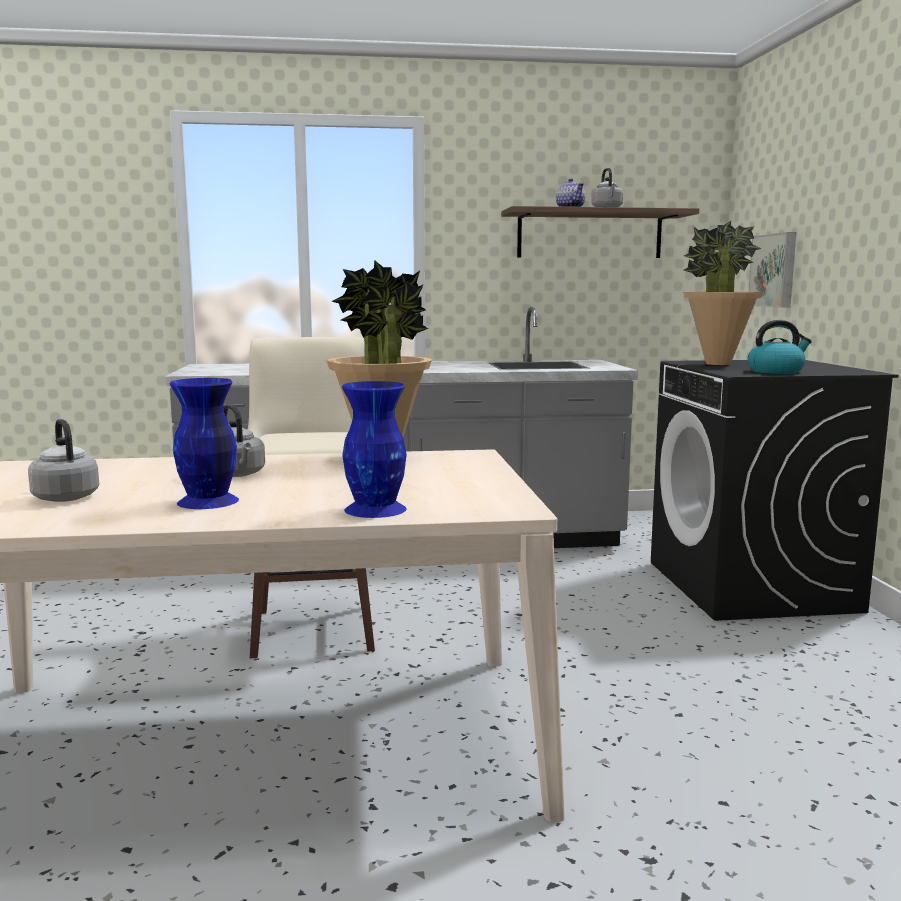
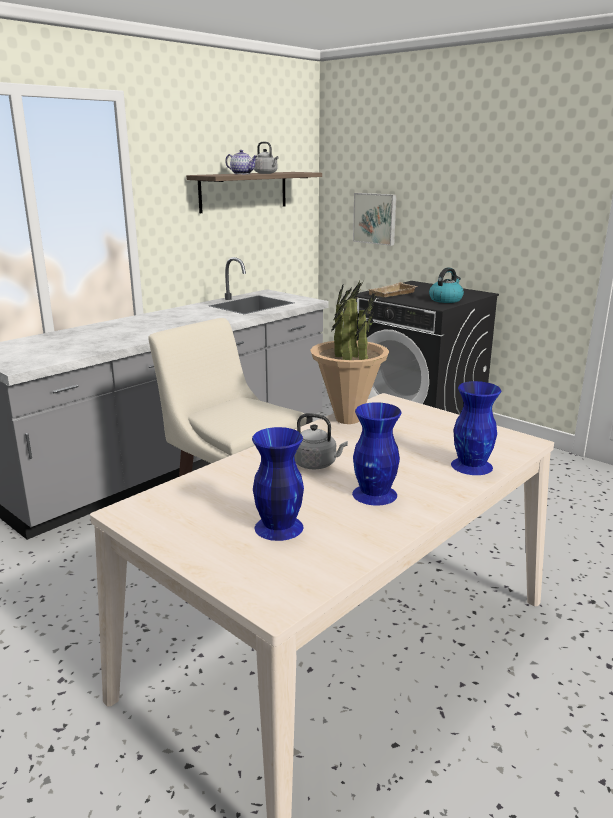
camera: 40 degrees left, 10 degrees up
grey kettle [28,419,99,502] -> blue vase [252,427,304,541]
potted plant [683,221,763,365] -> beige tray [369,282,418,297]

